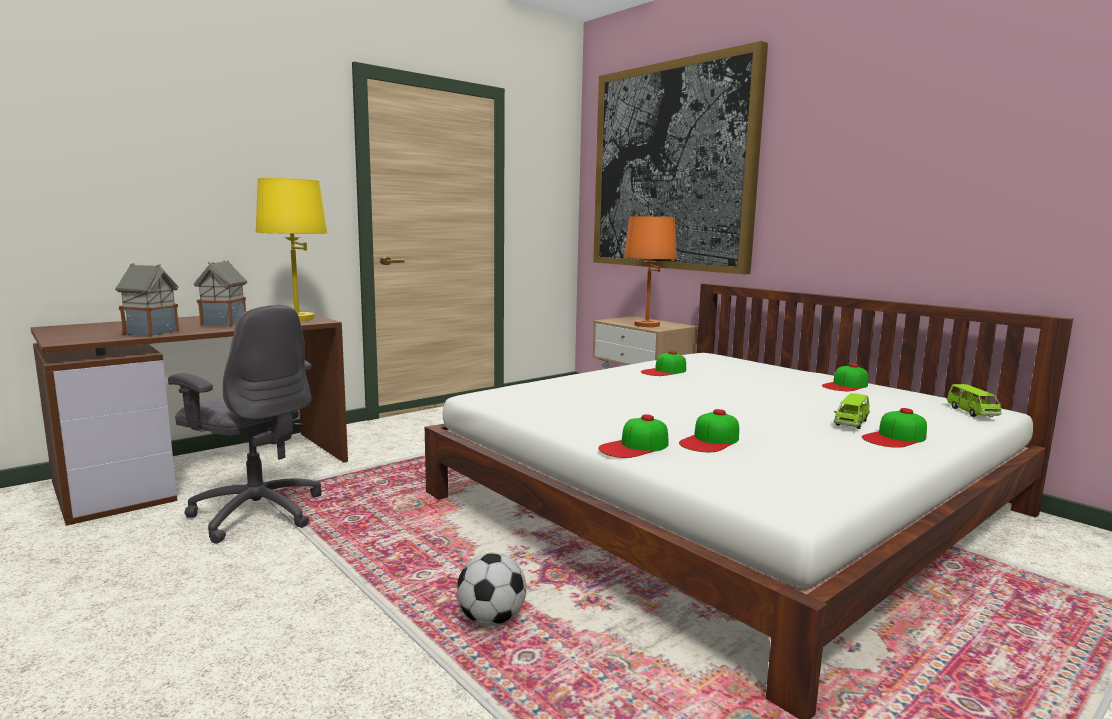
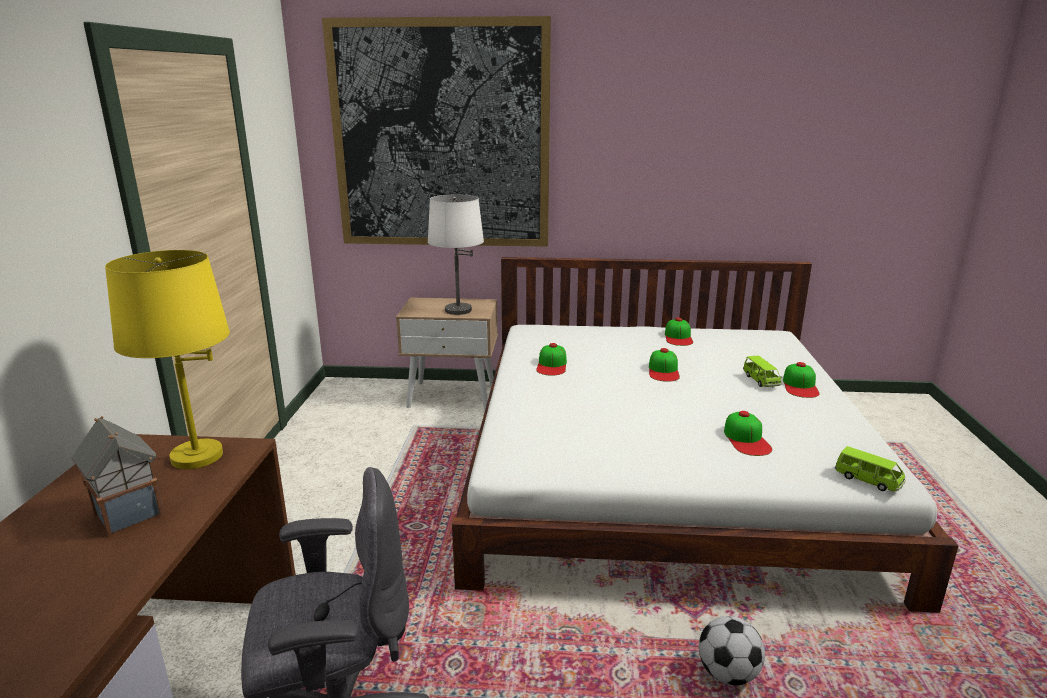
camera: 45 degrees left, 10 degrees up
toy house [115,263,179,337] -> none
cap [598,414,668,458] -> cap moved to [649,348,680,382]
orange table lamp [624,215,677,327] -> white table lamp [428,194,484,315]
green toy car [947,384,1002,417] -> green toy car moved to [835,446,906,491]

